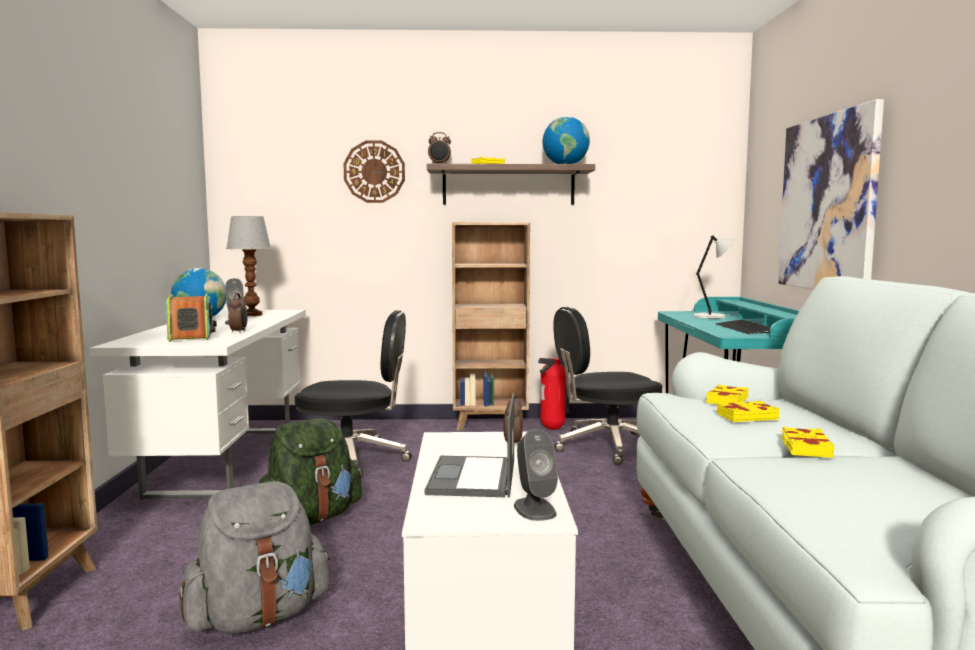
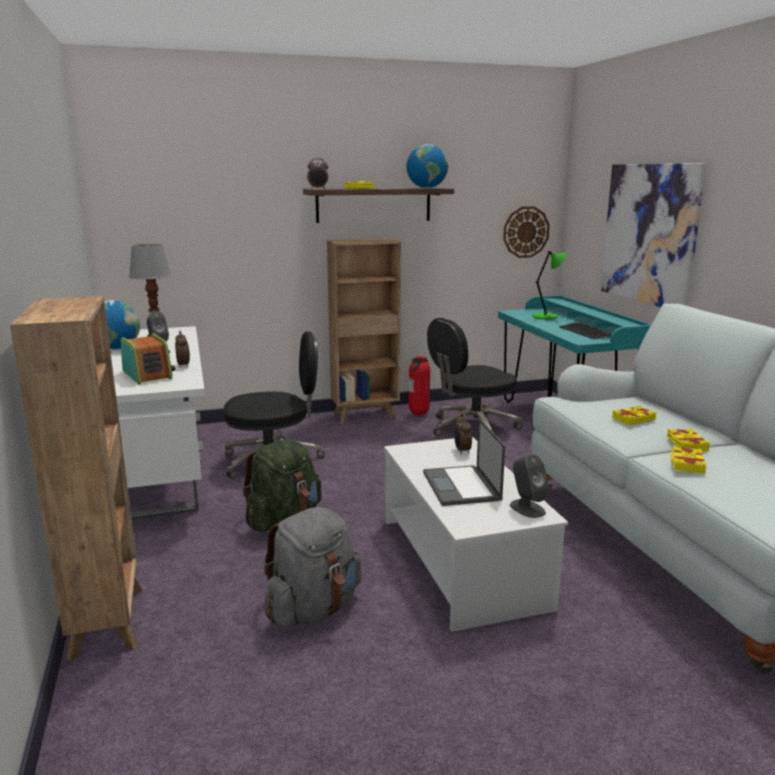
camera: 15 degrees left, 10 degrees up
wall clock [343,141,405,203] -> wall clock moved to [503,206,550,258]
grey table lamp [693,236,735,319] -> green table lamp [532,251,567,320]
yellow book [706,384,749,404] -> yellow book moved to [671,446,706,474]

